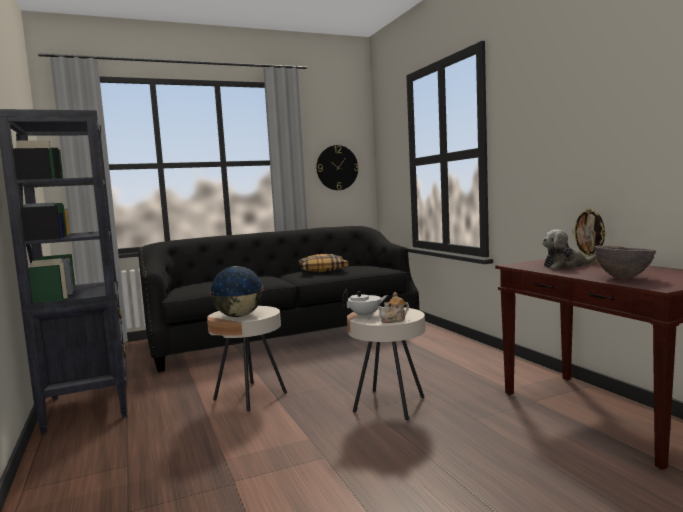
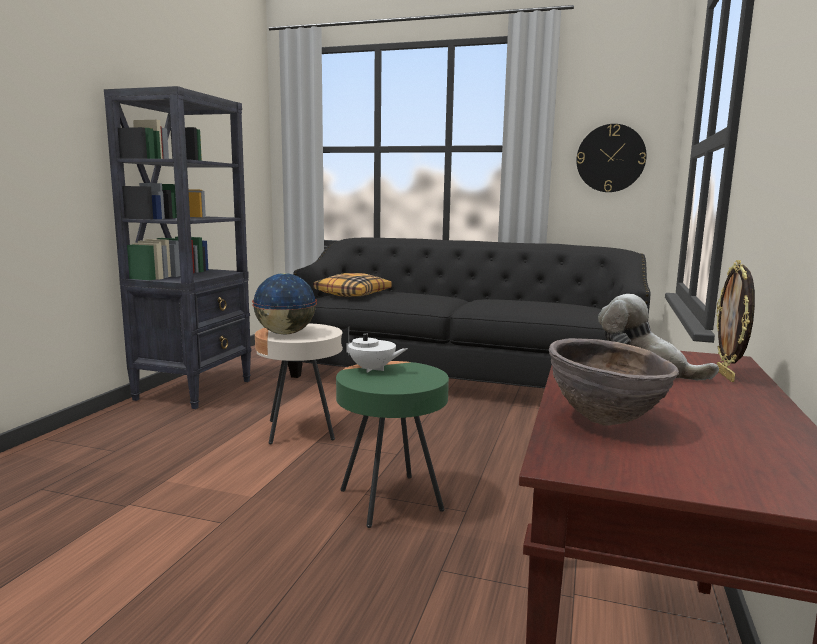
camera: 40 degrees right, 5 degrees up
pillow [299,254,348,272] -> pillow moved to [313,273,392,297]
beige side table [347,307,425,420] -> green side table [336,361,449,528]
teapot [377,292,409,323] -> none

